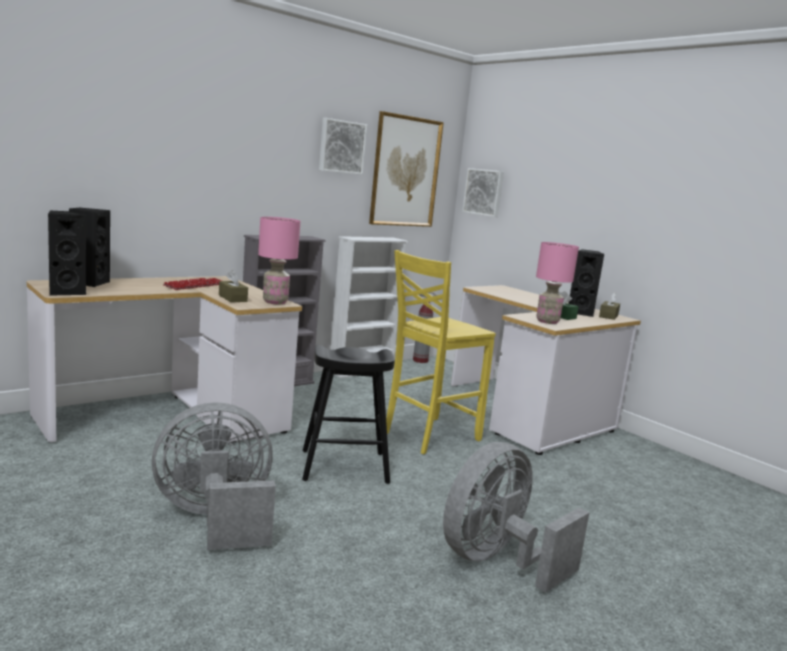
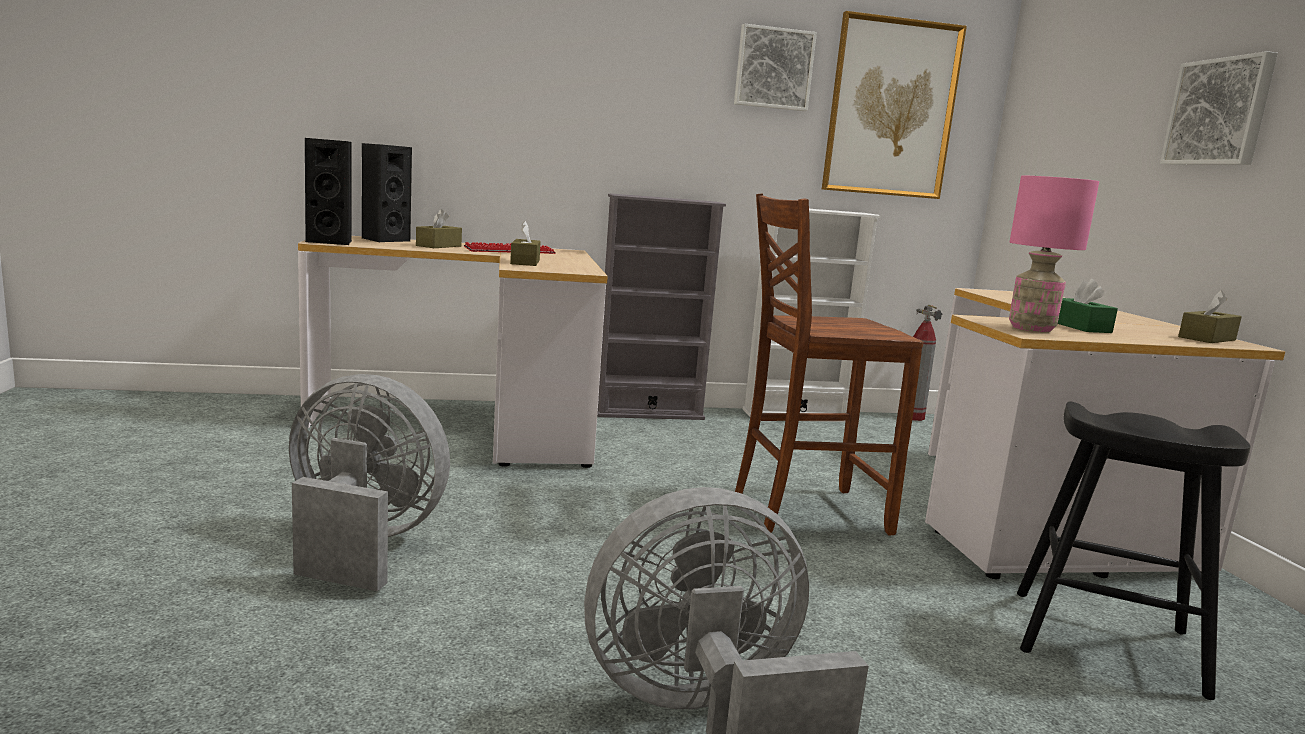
camera: 30 degrees right, 0 degrees up
pink table lamp [258,217,300,304] -> none
black stool [302,345,395,484] -> black stool moved to [1017,402,1250,700]
yellow chair [386,250,496,454] -> brown chair [735,194,924,535]
picture [462,168,504,217] -> picture moved to [1160,51,1278,165]
black speaker [569,249,604,317] -> none
none -> brown tissue box [416,209,462,248]

